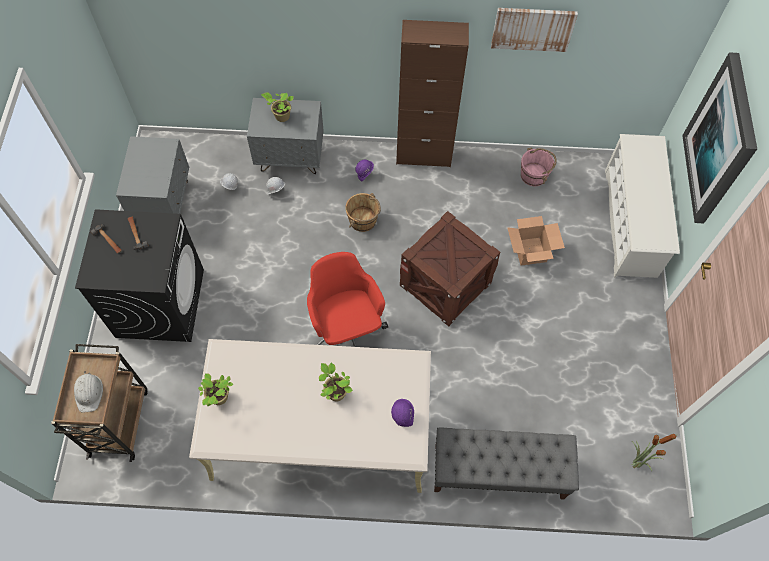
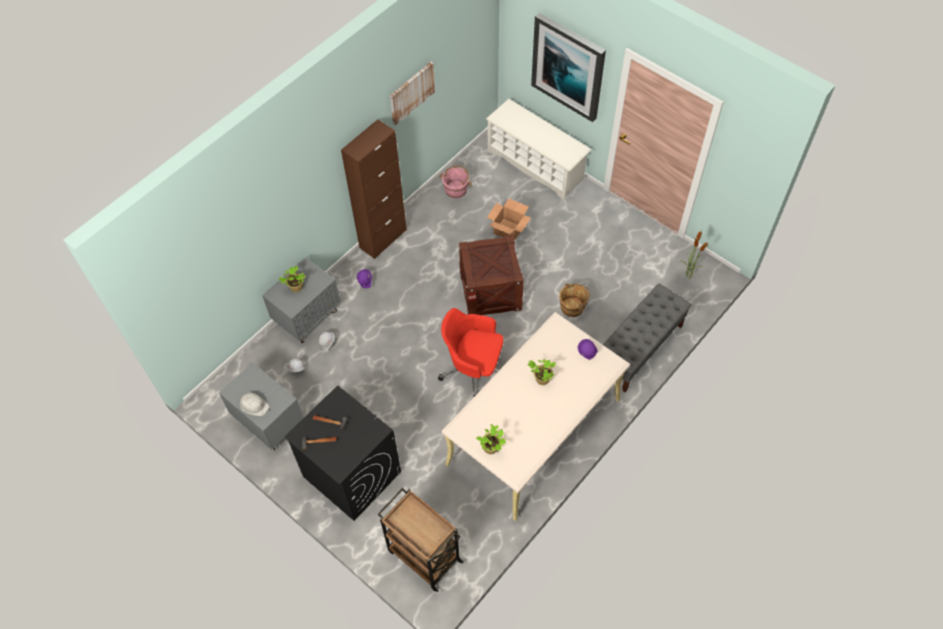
camera: 50 degrees left, 5 degrees down
white hard hat [74,371,103,412] -> white hard hat moved to [239,393,269,416]
brown bucket [345,193,381,232] -> brown bucket moved to [559,283,590,317]

